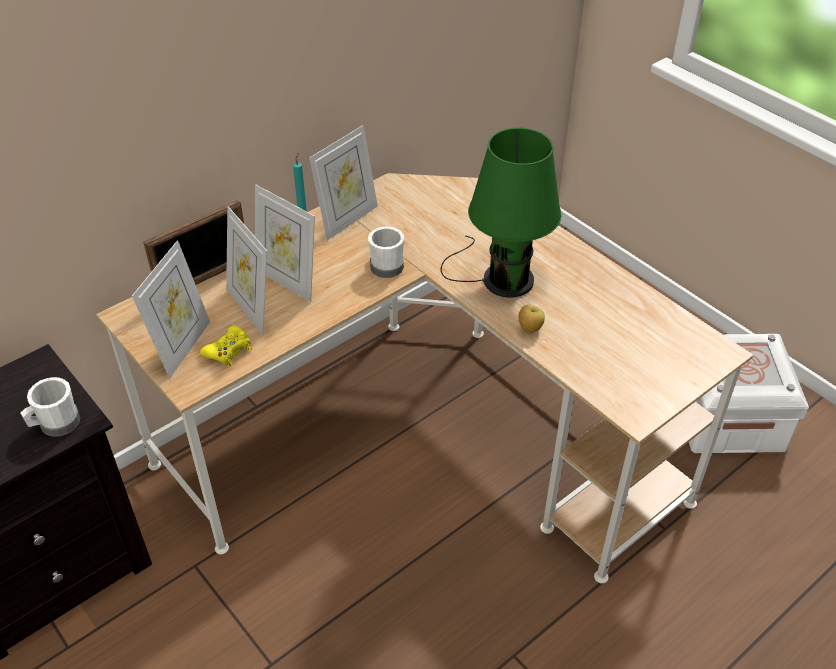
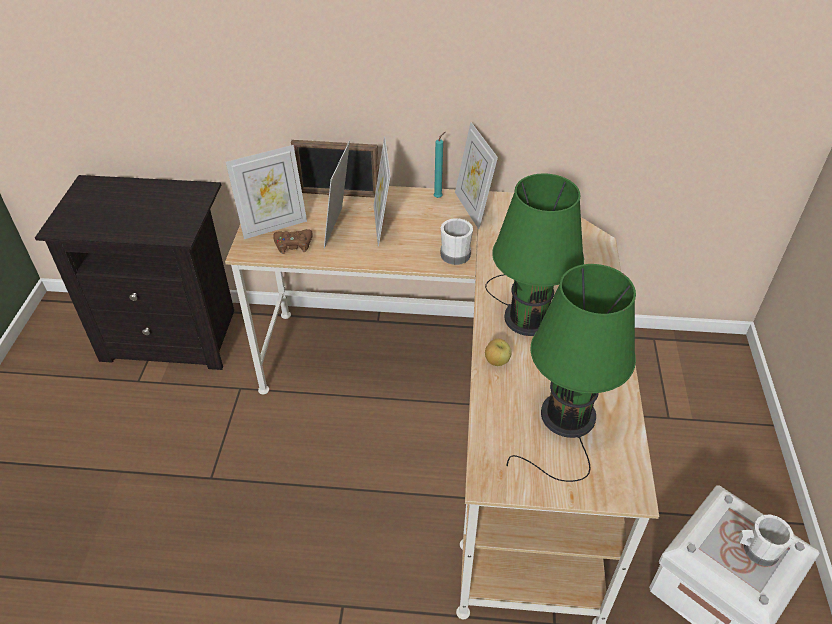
camera: 45 degrees right, 0 degrees up
white mug [21,377,80,437] -> white mug moved to [739,515,794,566]
yellow game controller [200,325,251,366] -> brown game controller [273,229,313,254]
picture frame [309,125,378,240] -> picture frame turned 75 degrees clockwise [455,122,498,229]
none -> green table lamp [507,264,636,482]

